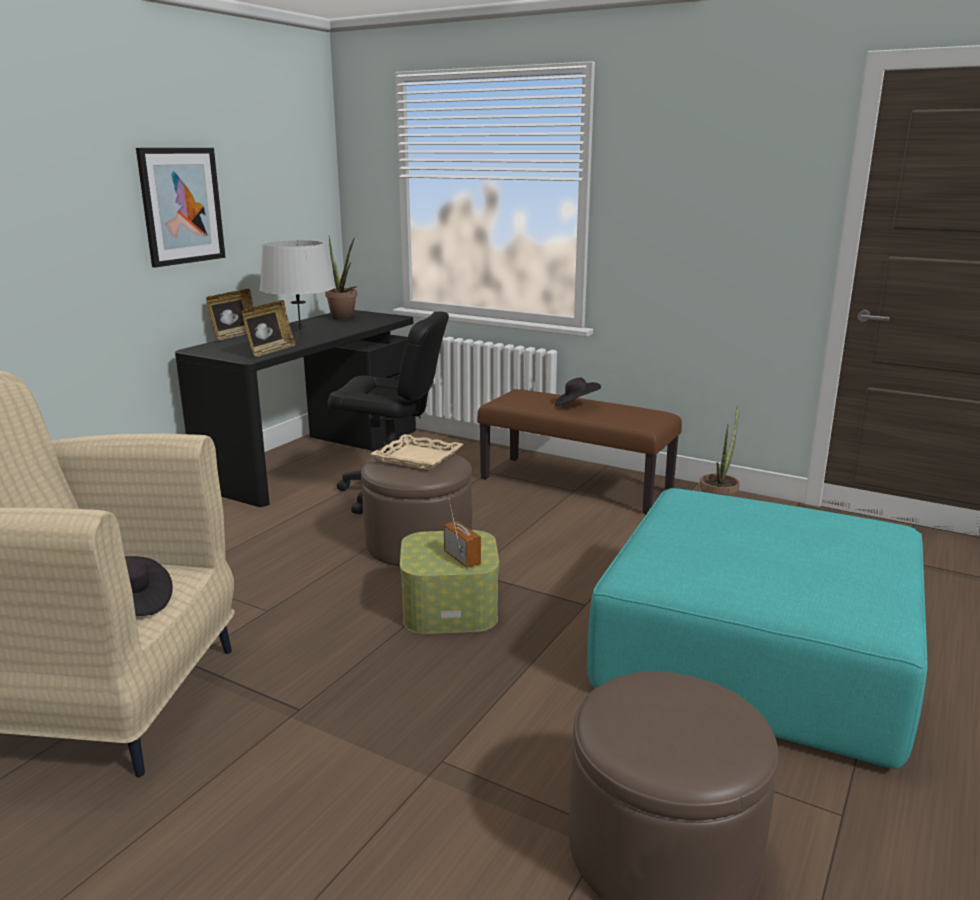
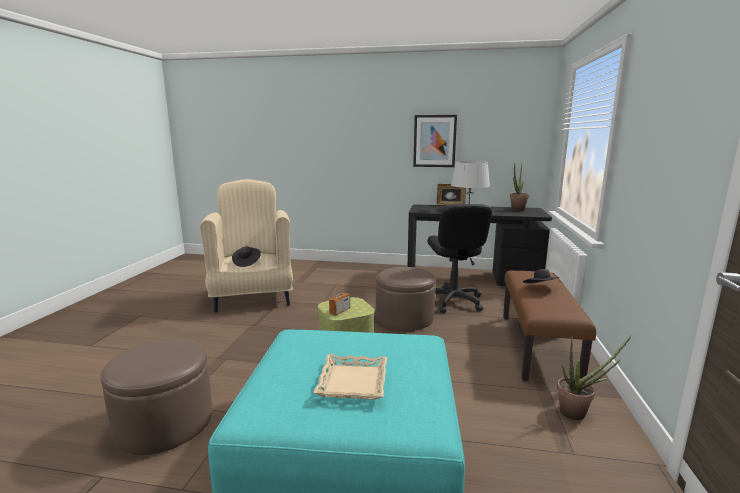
camera: 70 degrees right, 5 degrees down
picture frame [242,300,296,357] -> none
beige tray [371,434,464,470] -> beige tray moved to [313,354,387,400]

